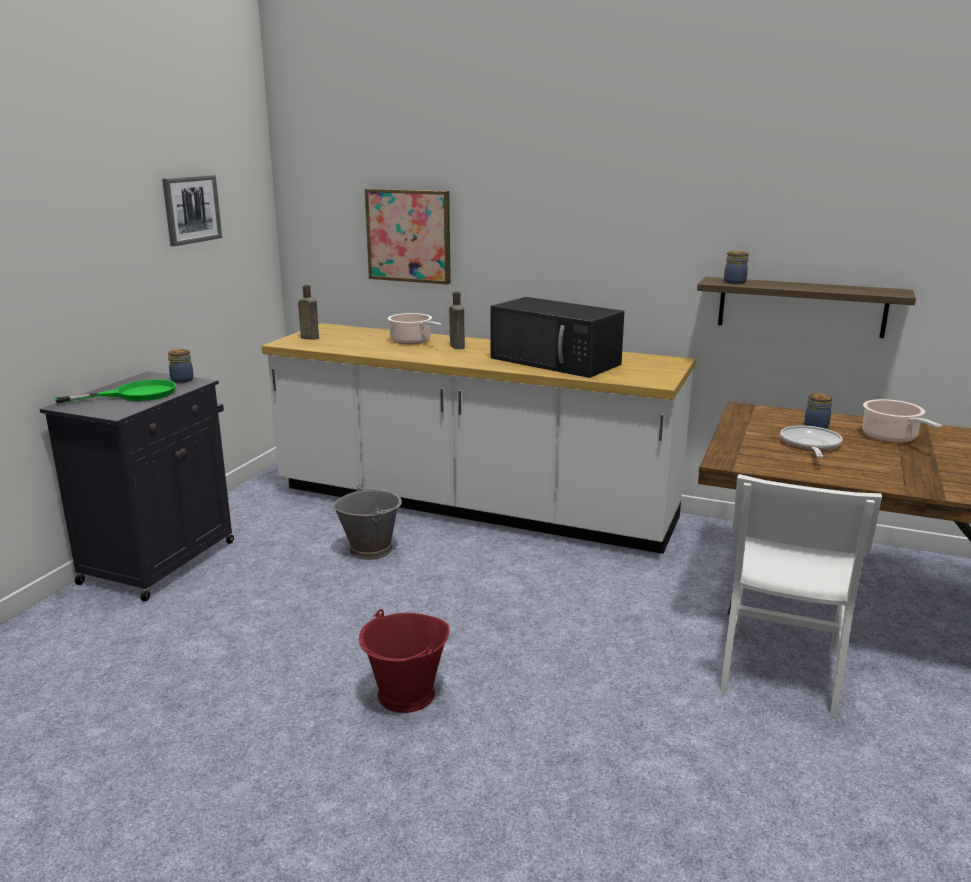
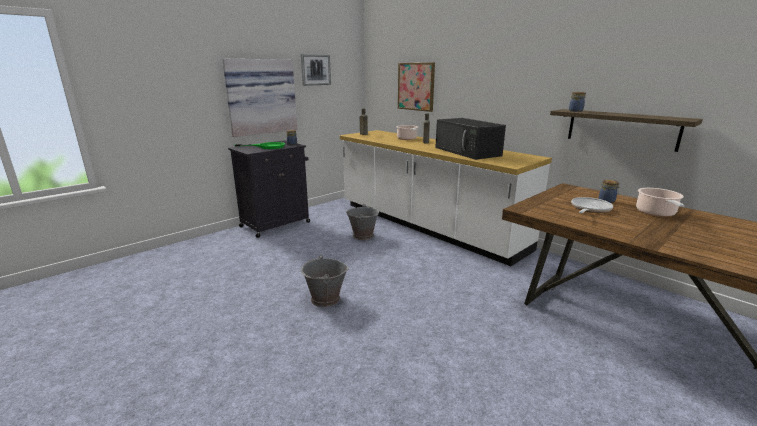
camera: 25 degrees right, 0 degrees up
red bucket [359,609,450,713] -> grey bucket [301,255,349,307]
white chair [720,474,882,718] -> none
none -> picture [222,59,297,137]

